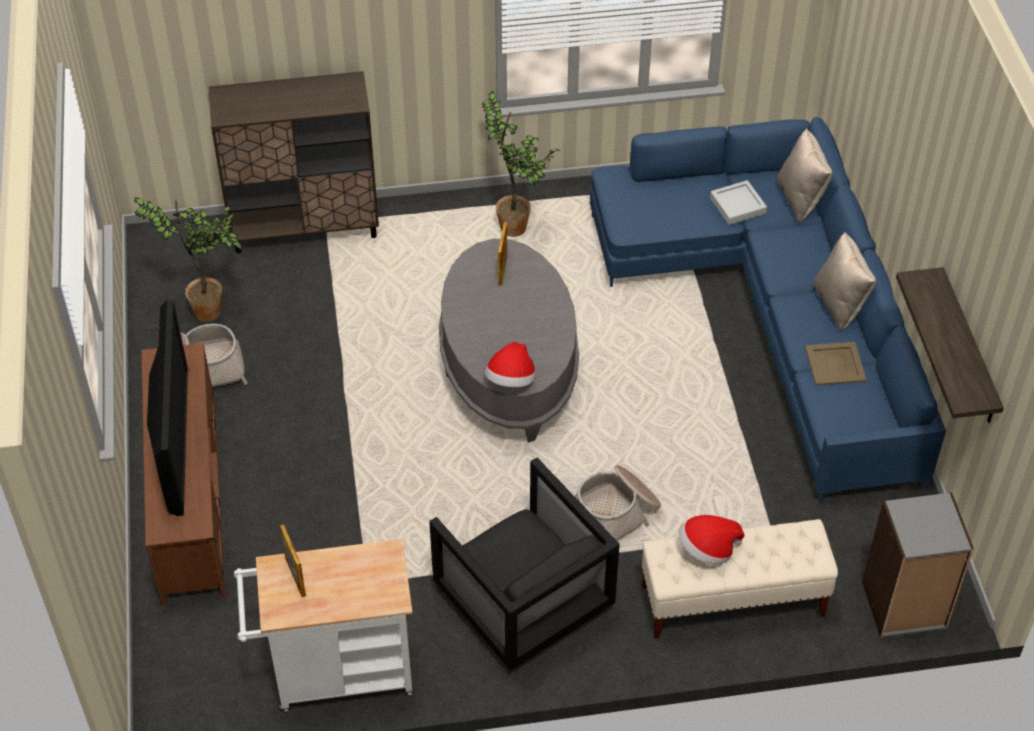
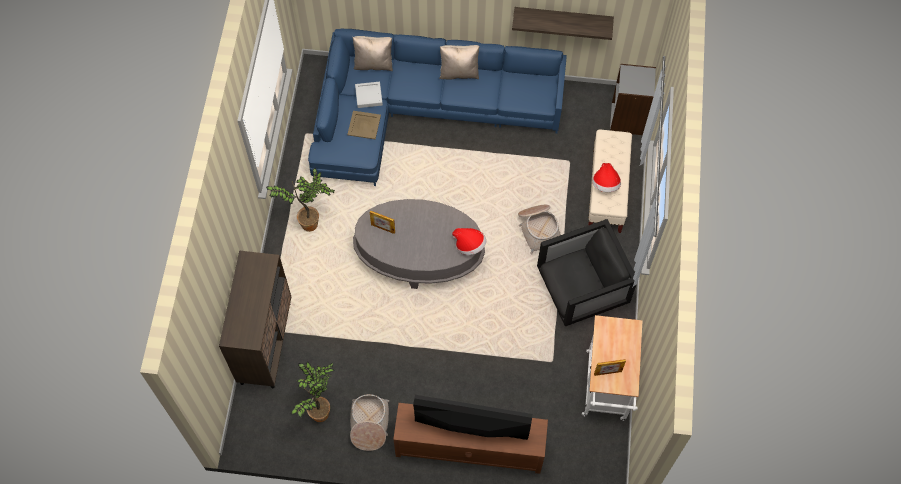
camera: 75 degrees left, 15 degrees up
beige tray [805,342,867,386] -> beige tray moved to [347,111,381,139]

